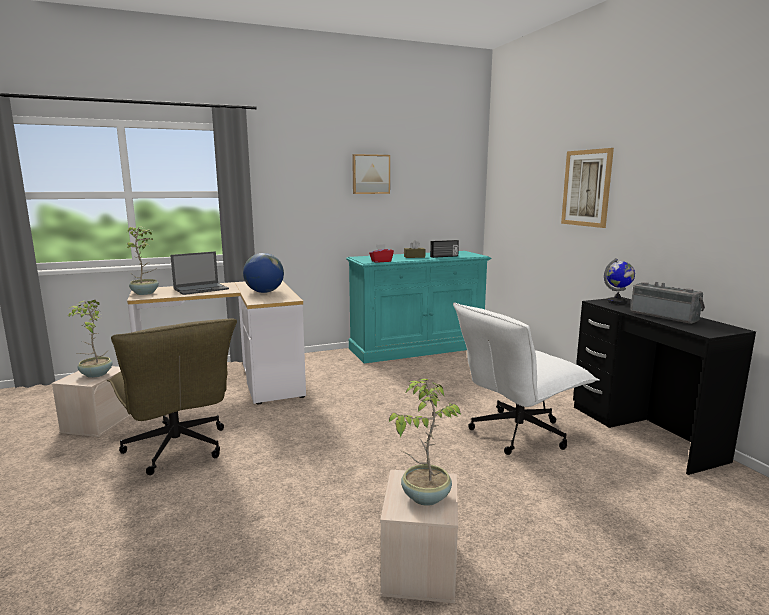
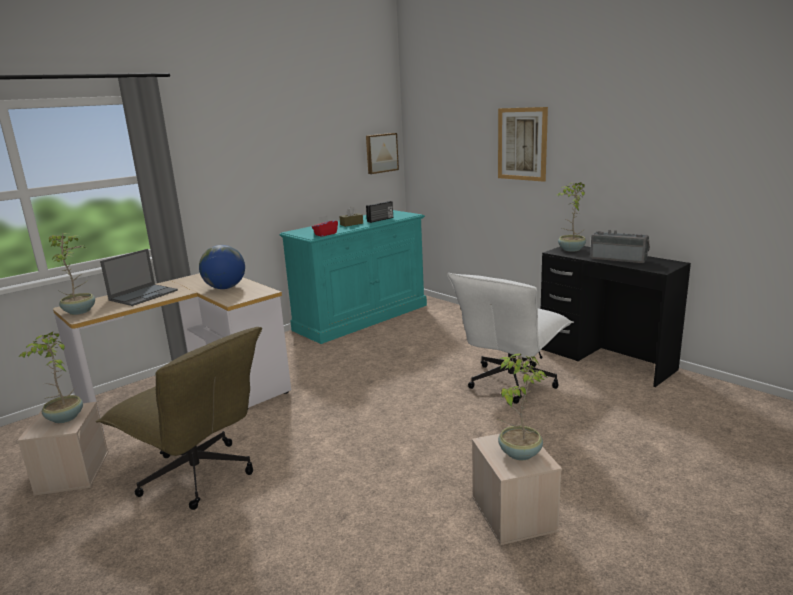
camera: 20 degrees left, 5 degrees up
picture [352,154,390,194] -> picture moved to [366,133,399,174]
globe [604,258,635,304] -> potted plant [557,182,586,252]

